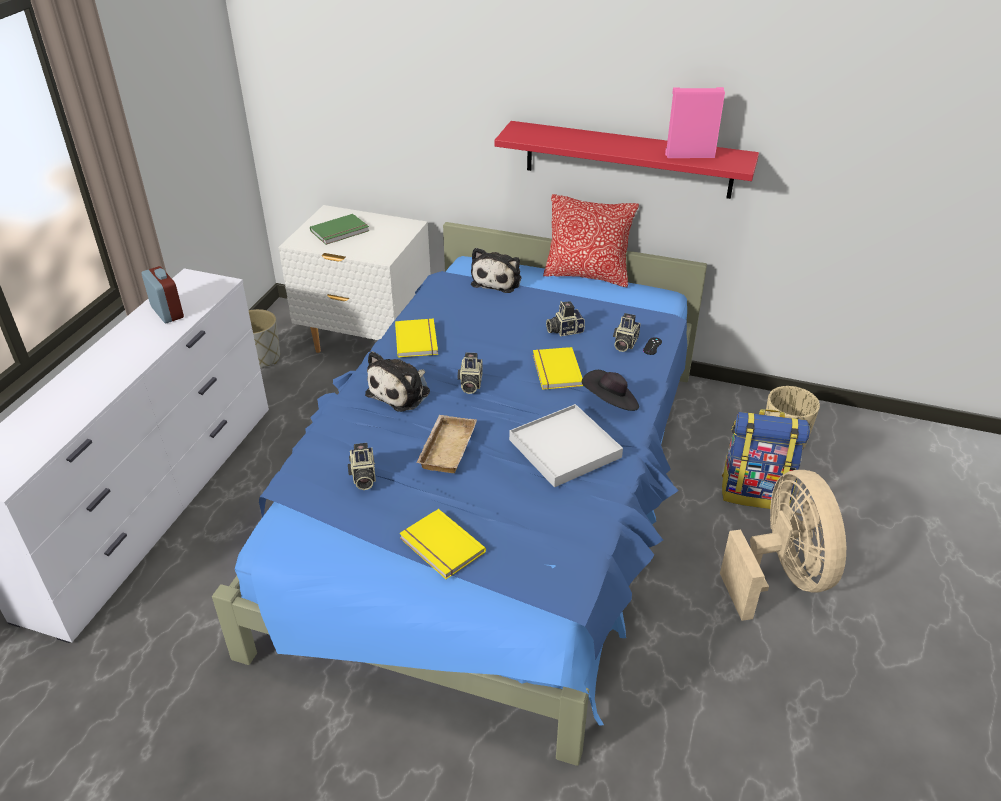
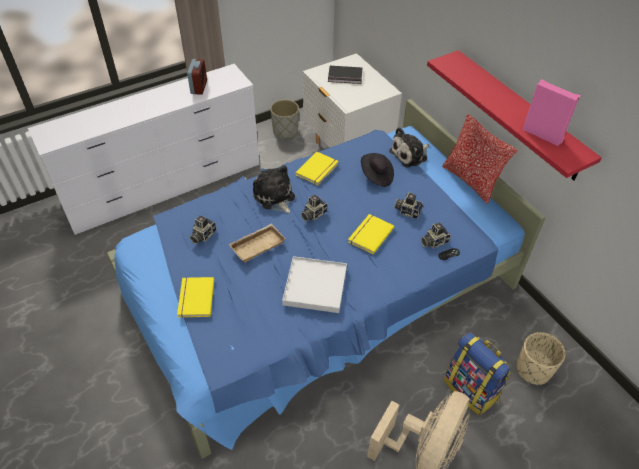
camera: 40 degrees right, 10 degrees up
green book [310,214,369,245] -> black book [328,66,362,84]
plush toy [365,351,430,412] -> plush toy turned 75 degrees clockwise [253,165,295,214]
black hat [582,370,639,411] -> black hat moved to [361,153,394,187]

